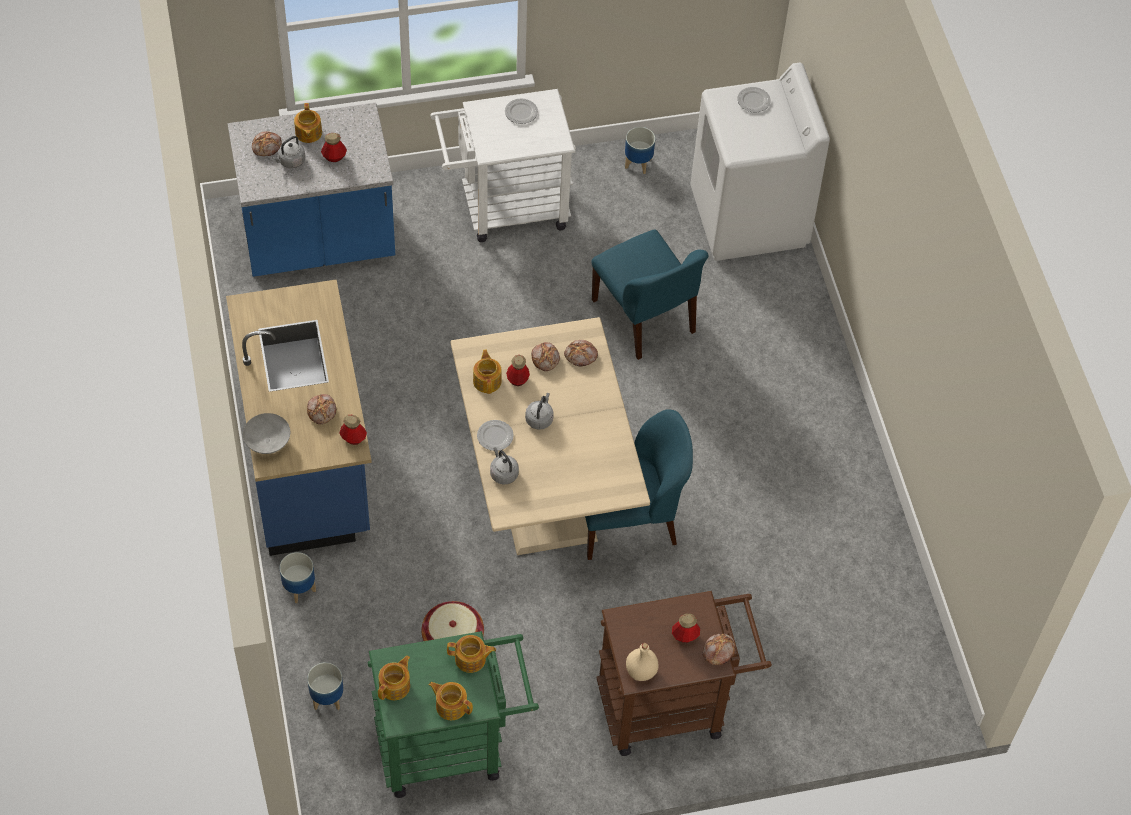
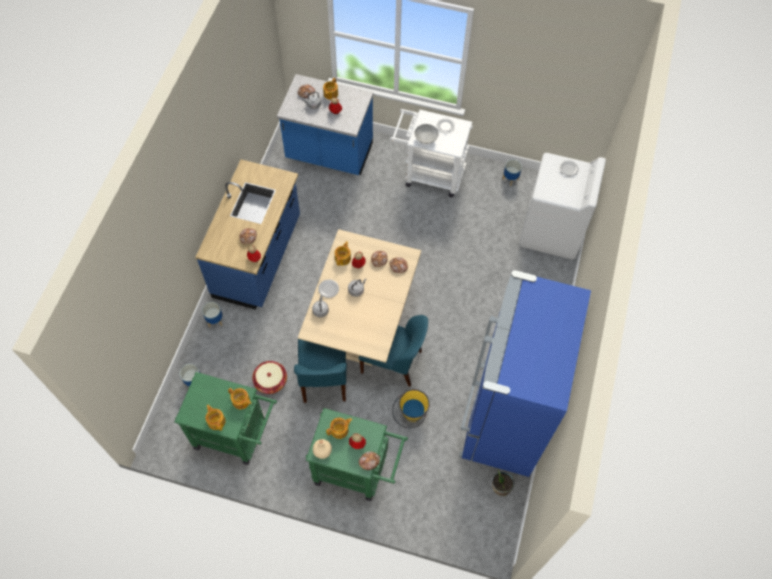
camera: 30 degrees right, 5 degrees up
grey bowl [243,413,290,454] -> grey bowl moved to [414,124,439,144]
teapot [378,656,410,700] -> teapot moved to [326,418,353,439]
blue chair [591,229,709,360] -> blue chair moved to [294,339,347,403]
brown cart [596,591,772,756] -> green cart [306,408,408,501]
none -> yellow bucket [392,389,430,429]
none -> blue fridge [459,270,591,477]
none -> potted plant [492,469,515,496]

